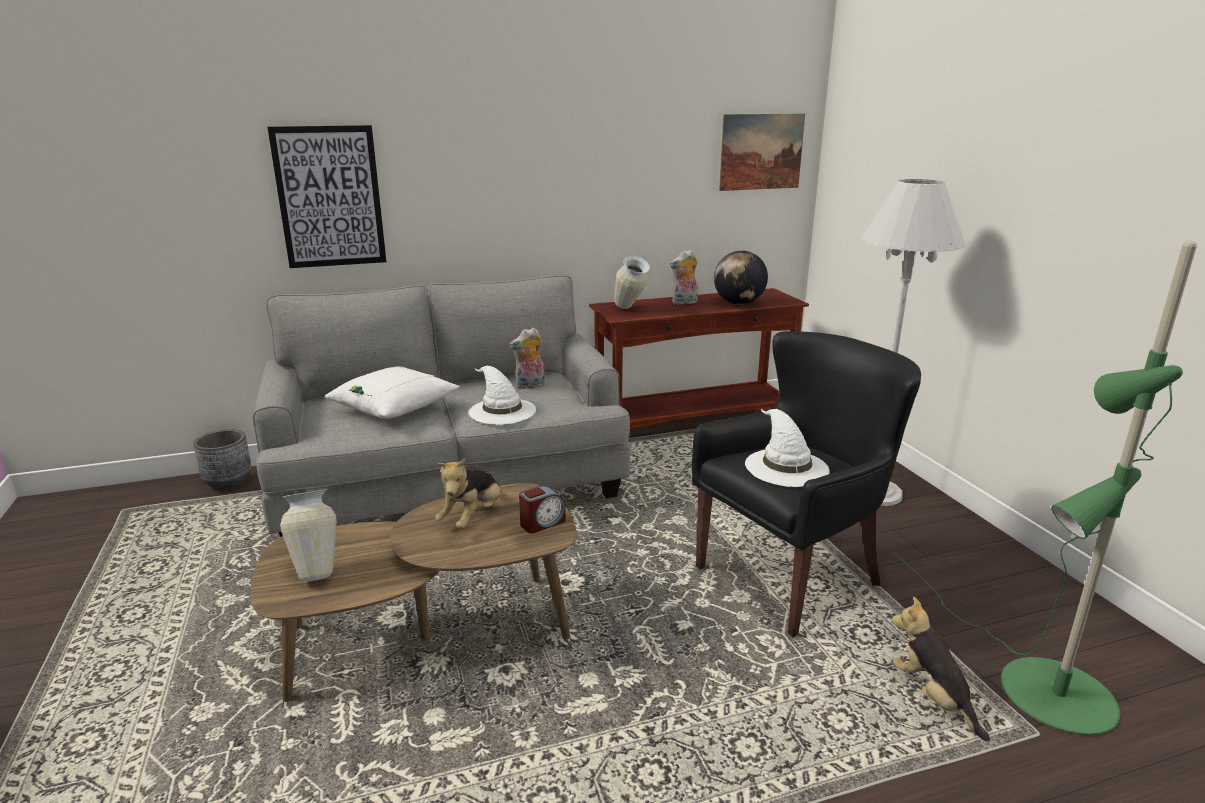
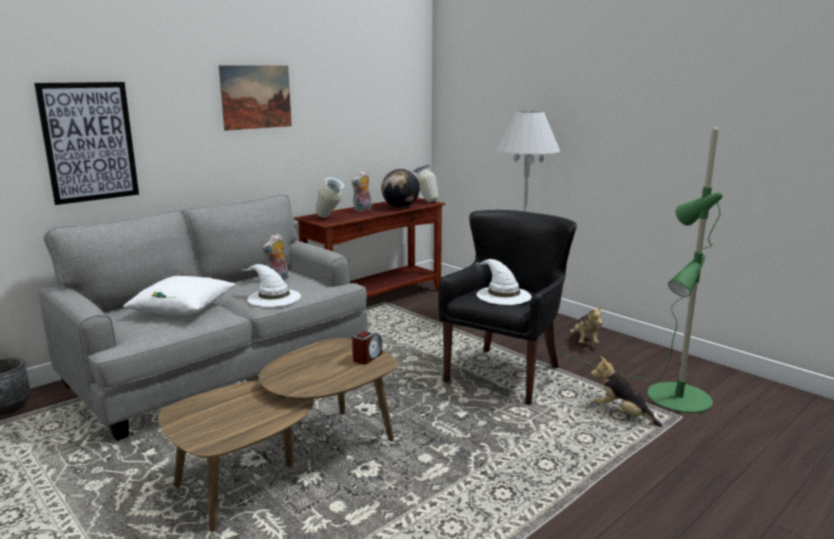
camera: 25 degrees left, 5 degrees down
vase [280,489,337,582] -> vase moved to [413,165,439,203]
plush toy [435,458,501,529] -> plush toy moved to [570,306,603,344]
picture [719,114,805,191] -> picture moved to [218,65,292,131]

